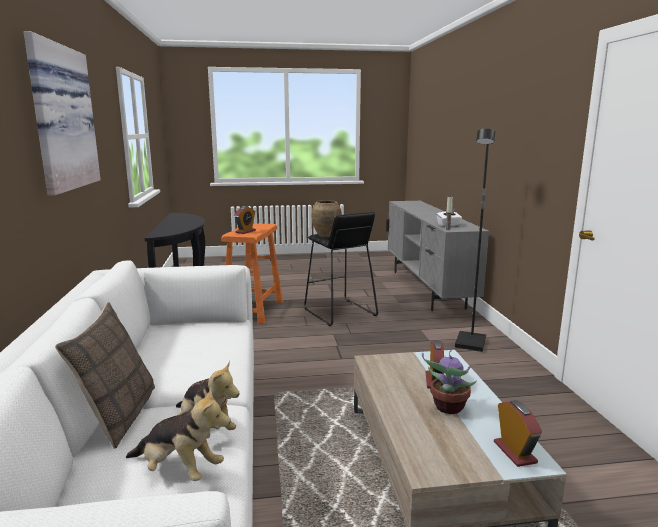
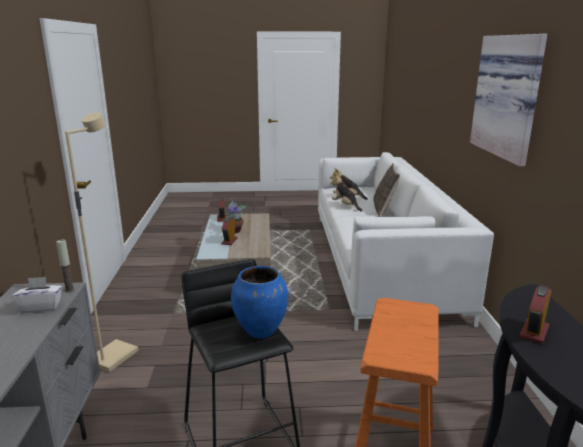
camera: 175 degrees left, 5 degrees up
alarm clock [234,206,256,234] -> alarm clock moved to [520,285,552,344]
brown vase [311,200,342,237] -> blue vase [231,266,288,338]
black floor lamp [455,129,495,352] -> beige floor lamp [65,112,138,372]

